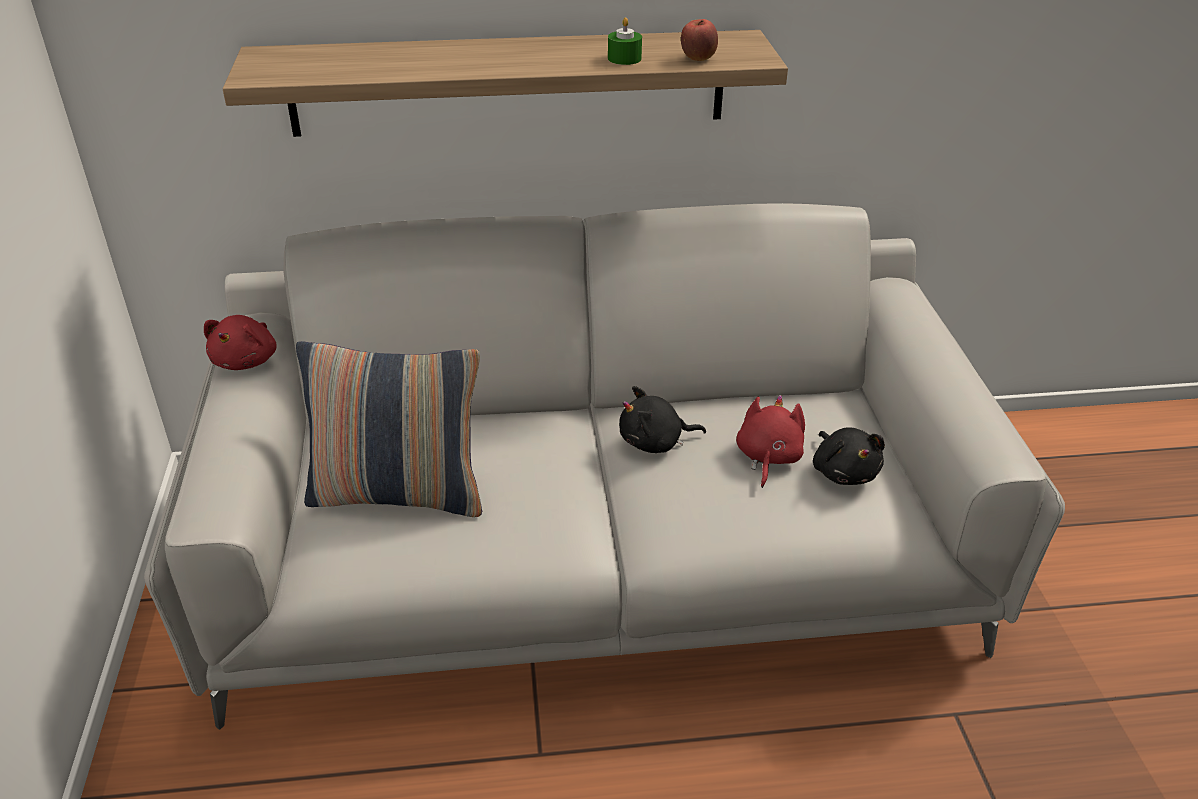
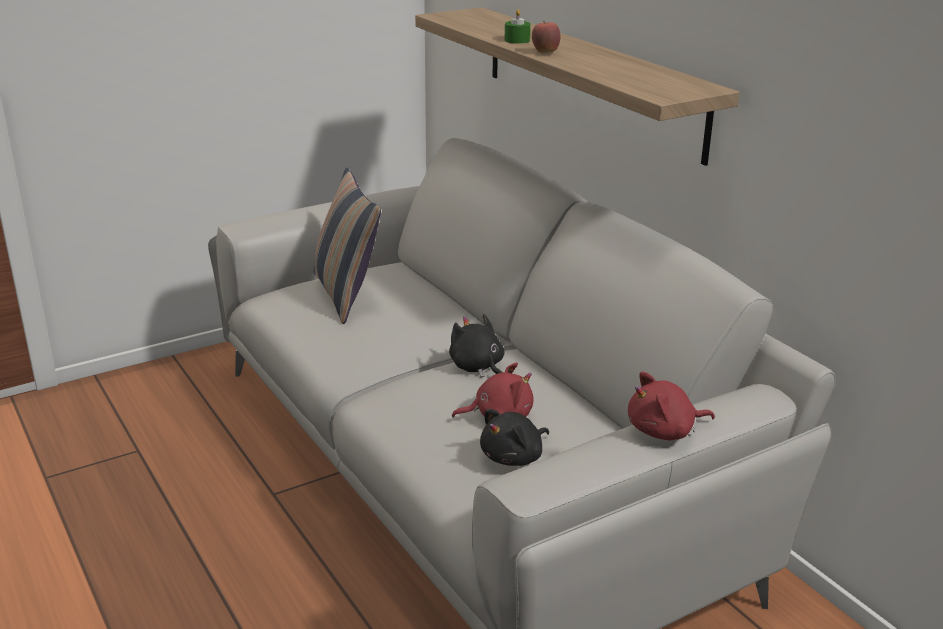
camera: 65 degrees right, 10 degrees down
red plush toy [204,315,277,370] -> red plush toy moved to [628,372,715,440]
green candle [608,17,642,65] -> green candle moved to [504,9,531,44]
apple [681,19,718,61] -> apple moved to [532,21,561,53]

